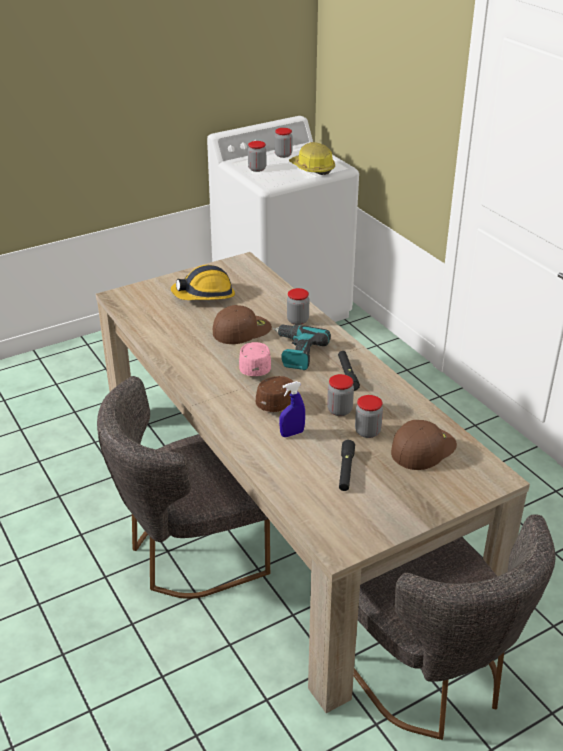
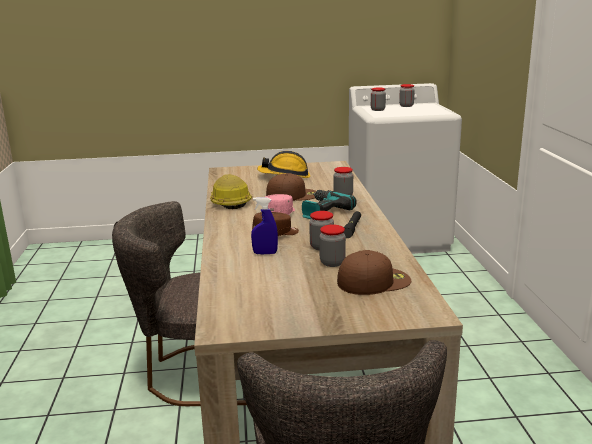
camera: 25 degrees right, 15 degrees down
hard hat [289,142,335,175] -> hard hat moved to [210,174,252,209]
black flashlight [339,440,355,491] -> none

